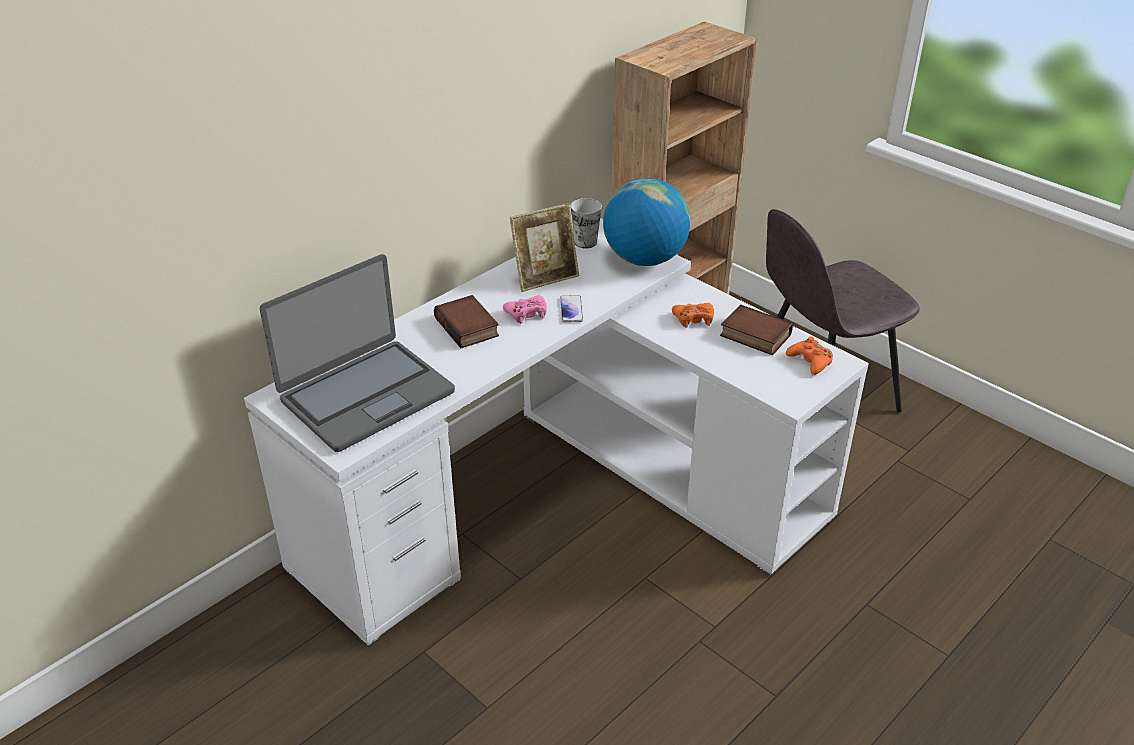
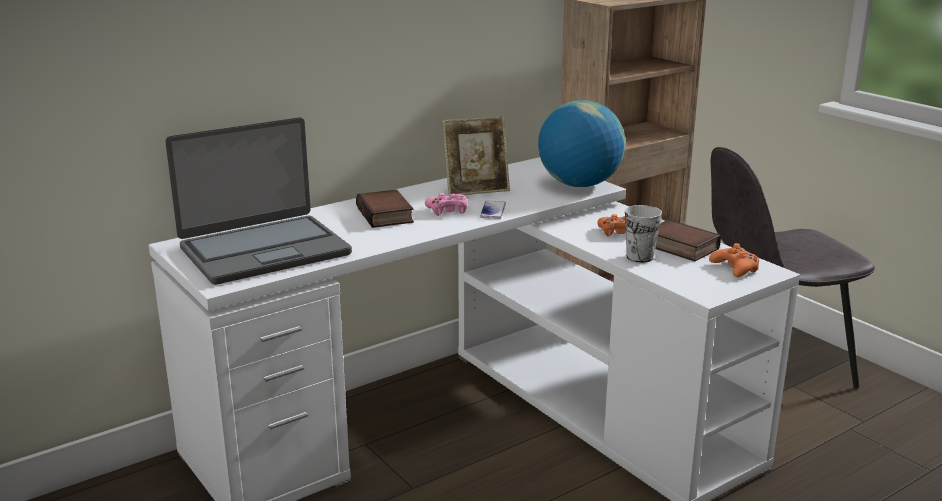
camera: 10 degrees right, 15 degrees down
cup [571,198,602,248] -> cup moved to [625,205,662,263]

